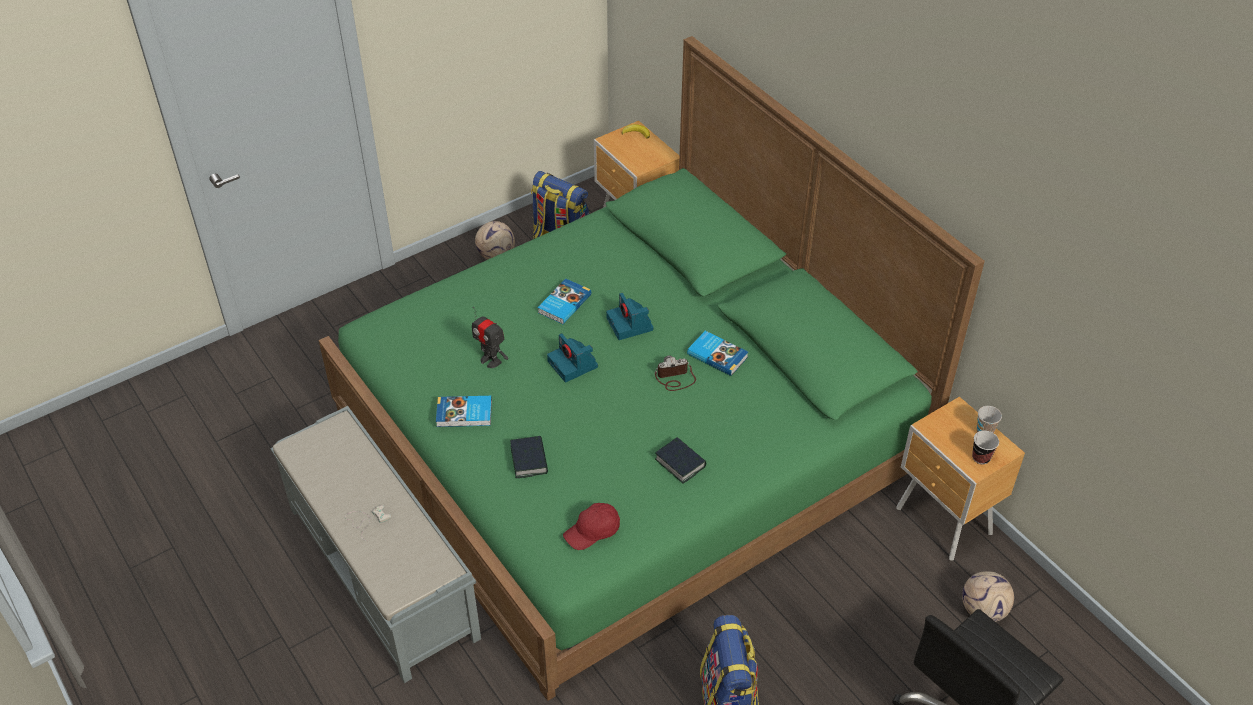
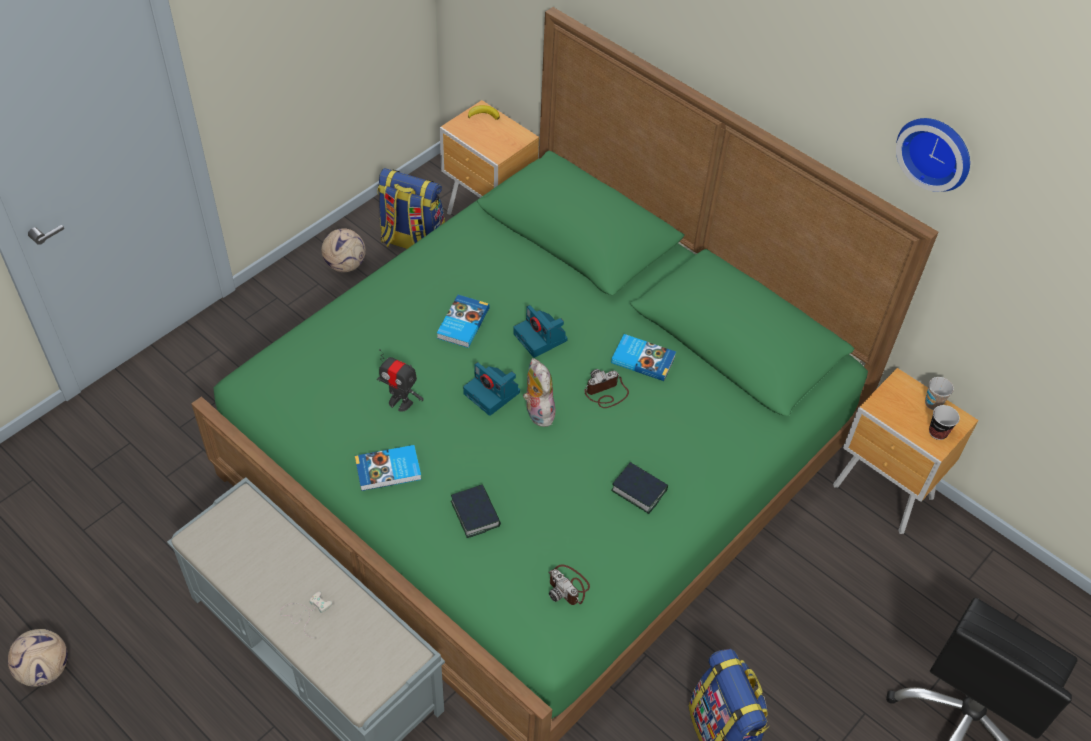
camera: 15 degrees left, 5 degrees up
red cap [563,503,620,550] -> camera [549,565,590,605]
football [962,571,1014,622] -> football moved to [8,629,68,687]
none -> plush toy [523,358,557,427]
none -> wall clock [896,118,970,192]

